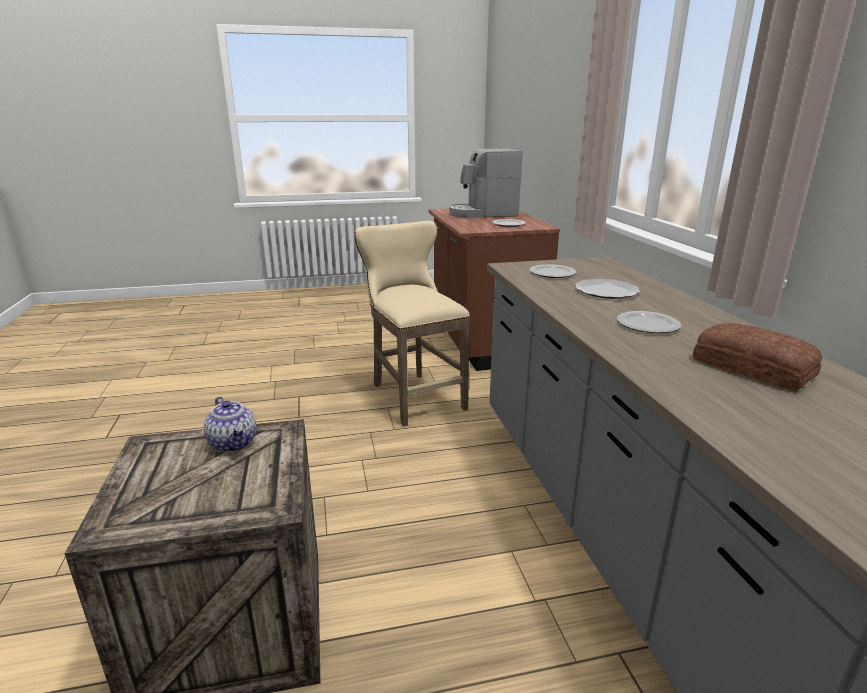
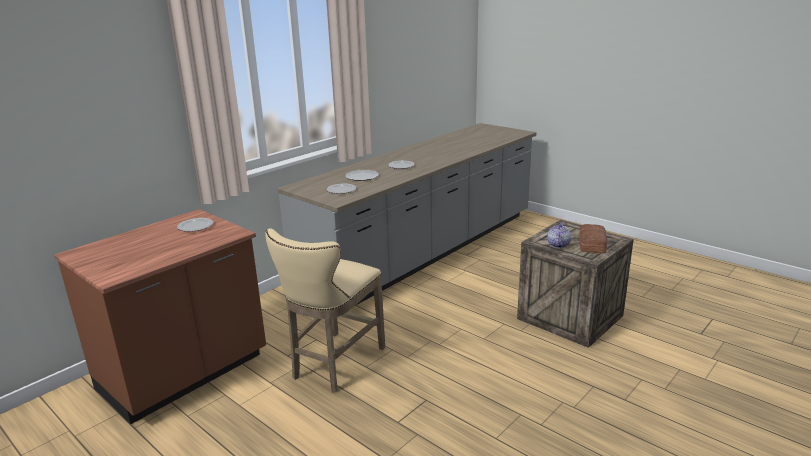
camera: 125 degrees left, 0 degrees up
coffee machine [449,149,522,218] -> none
bread [693,323,822,392] -> bread moved to [579,224,607,253]

